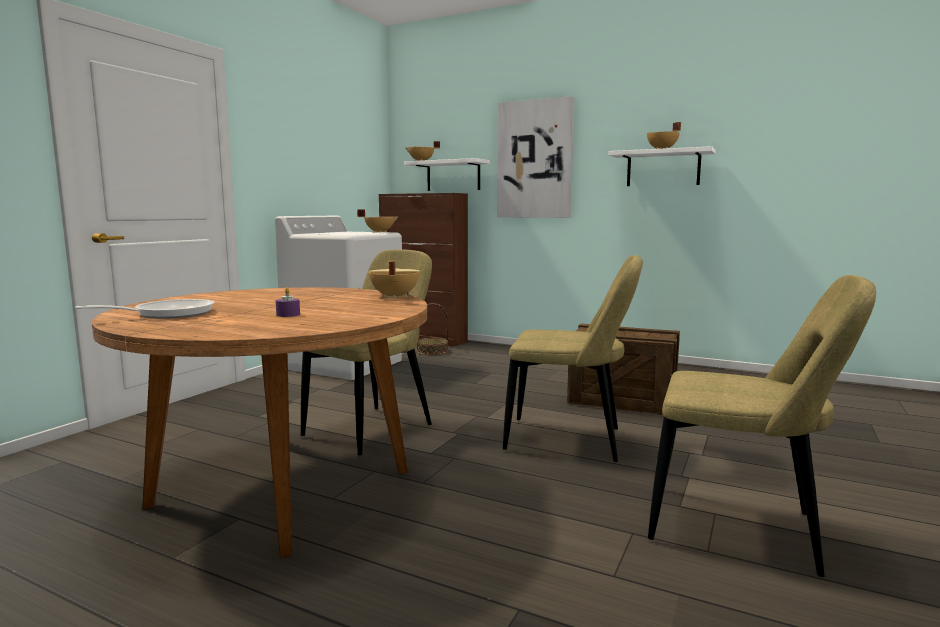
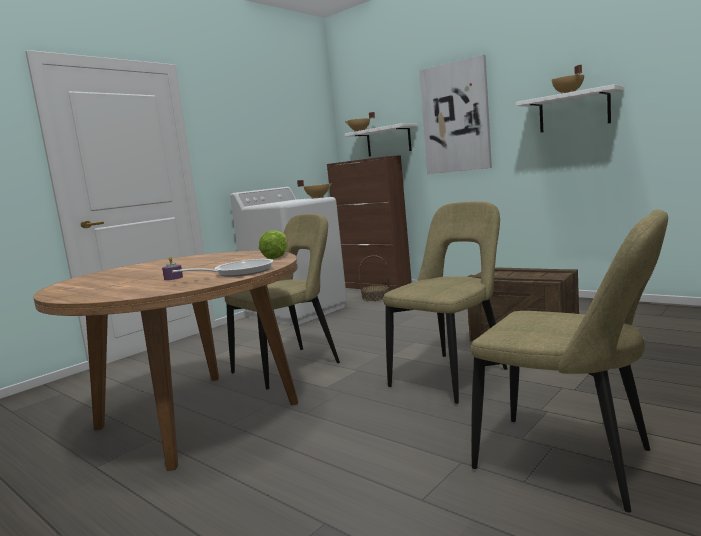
camera: 15 degrees right, 0 degrees up
frying pan [75,299,215,319] -> frying pan moved to [172,259,274,277]
beige cooking pot [368,261,420,299] -> lettuce [259,230,288,259]
beige chair [503,255,643,462] -> beige chair turned 75 degrees counterclockwise [383,201,508,404]

